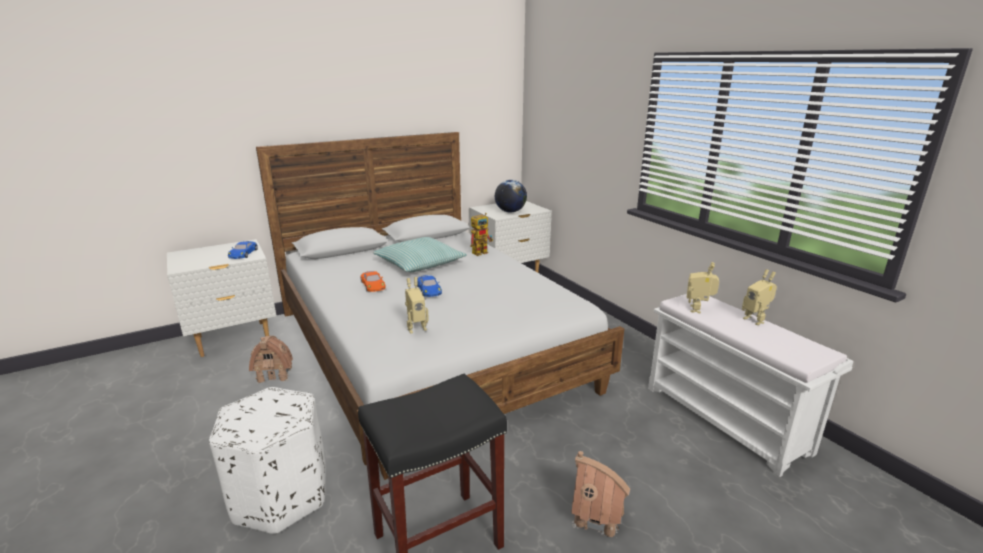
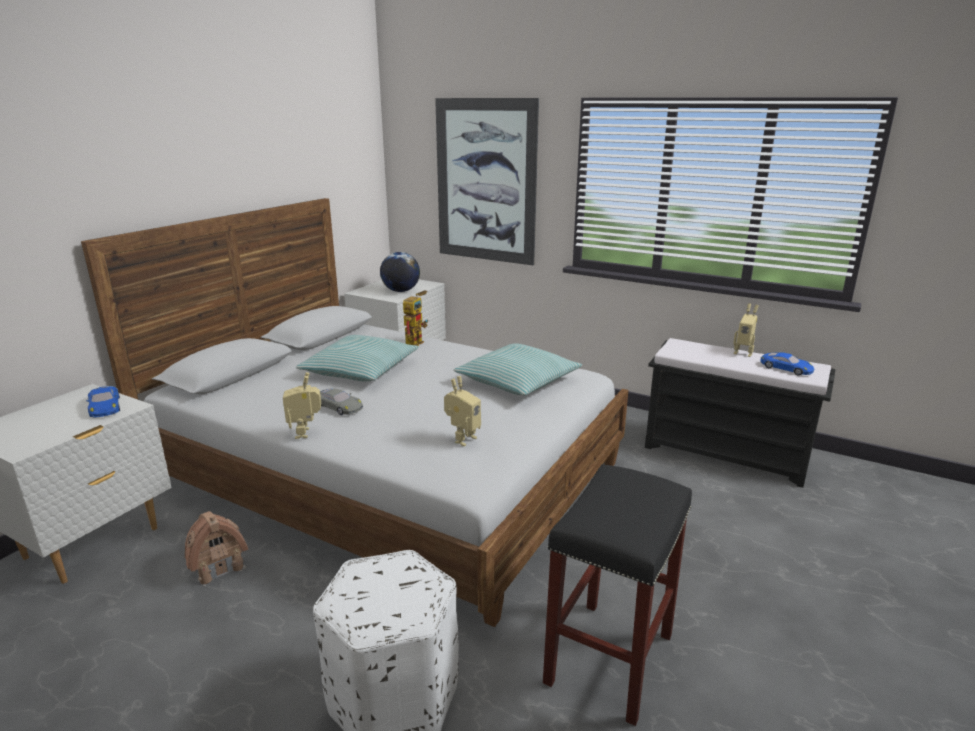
camera: 30 degrees left, 0 degrees up
orange toy car [360,271,386,292] -> grey toy car [320,389,363,415]
blue toy car [417,275,442,297] -> blue toy car moved to [760,353,814,376]
toy house [571,451,630,537] -> none
white bench [648,294,854,477] -> black bench [645,338,836,488]
toy robot [687,262,719,313] -> toy robot moved to [283,372,321,439]
none -> picture [435,98,539,266]
none -> pillow [453,343,582,395]

